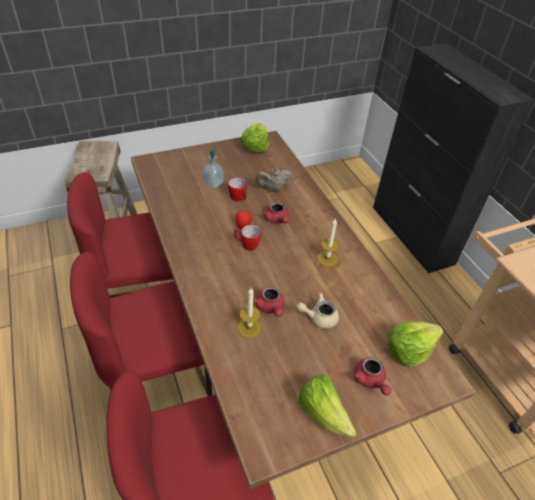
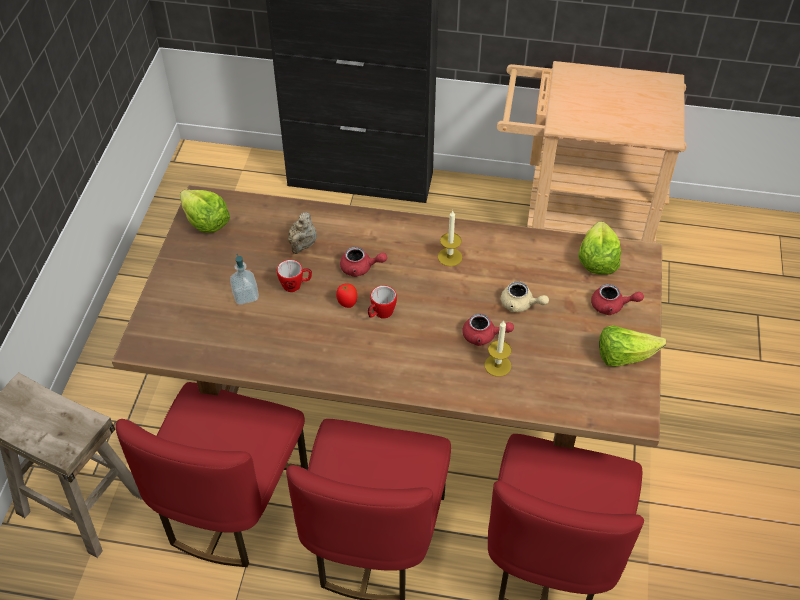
camera: 55 degrees left, 5 degrees up
beige teapot [296,293,339,329] -> beige teapot turned 90 degrees counterclockwise [501,281,549,312]

